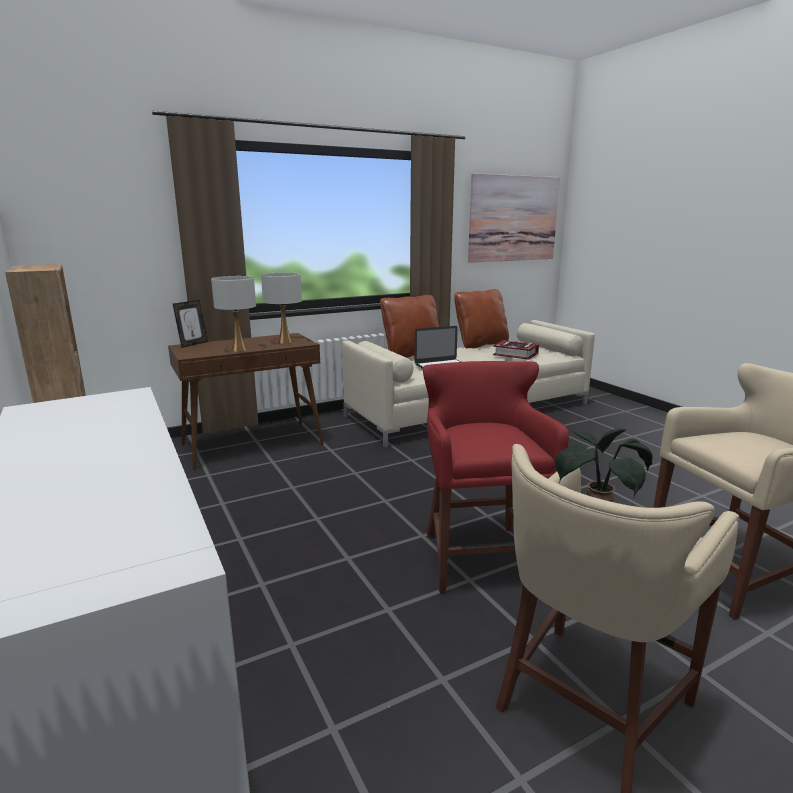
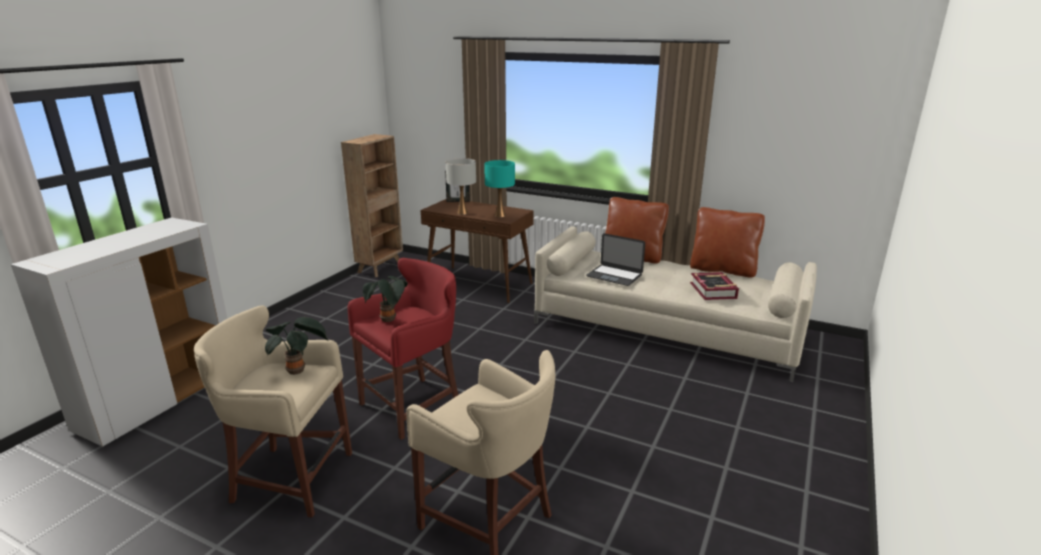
camera: 55 degrees right, 5 degrees up
white table lamp [261,273,302,344] -> turquoise table lamp [484,160,515,217]
picture [468,173,560,263] -> none
none -> potted plant [363,276,408,322]

